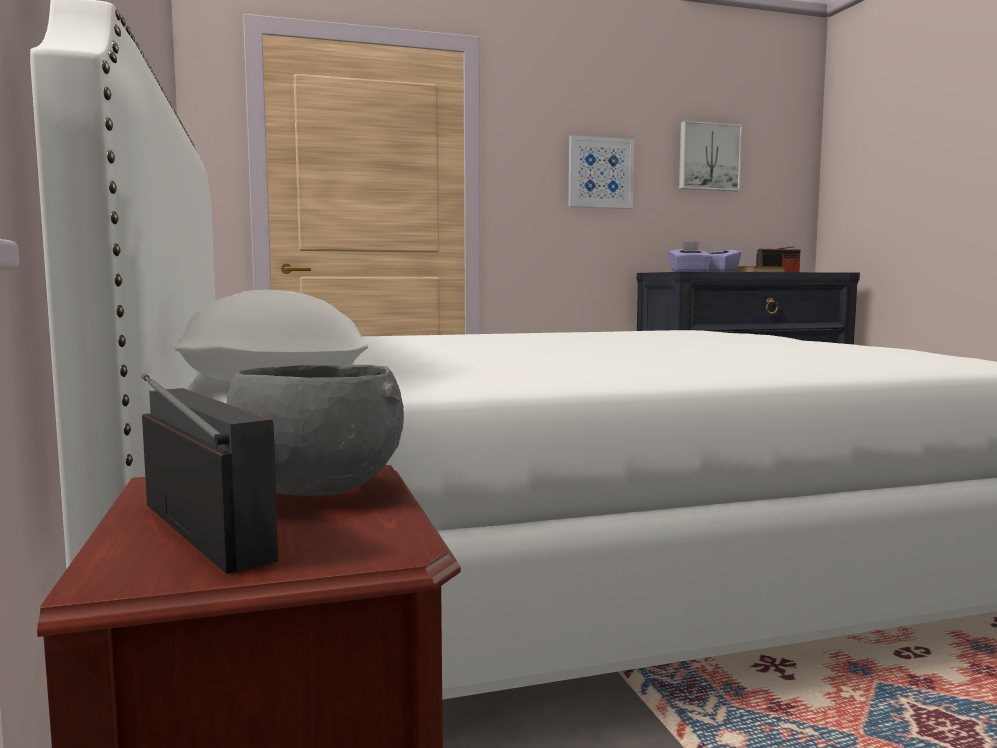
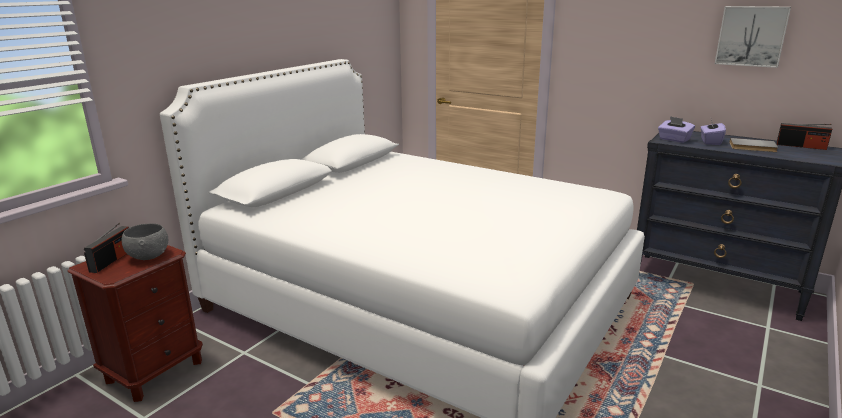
camera: 50 degrees right, 15 degrees up
picture [568,135,634,209] -> none

